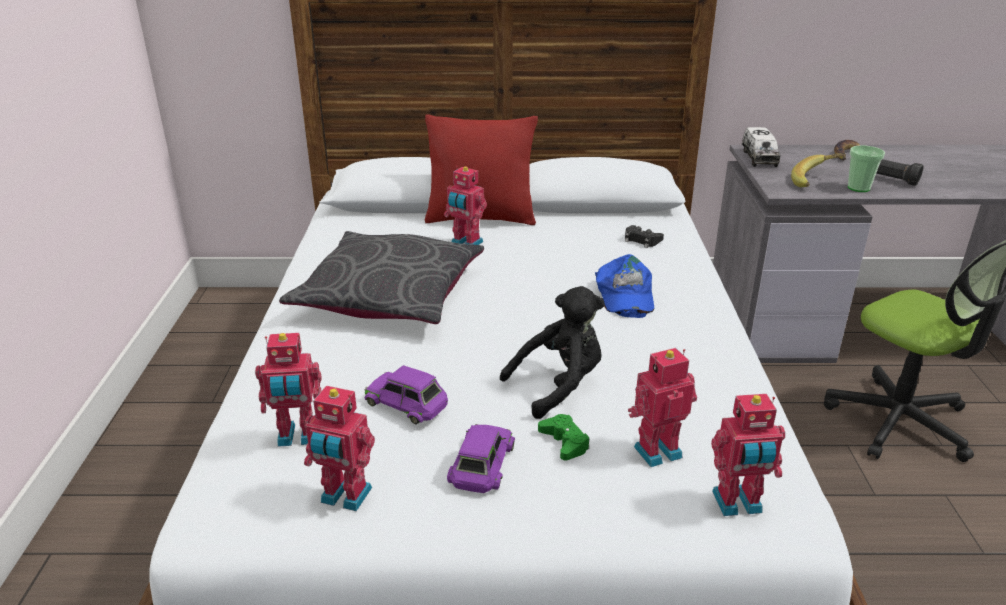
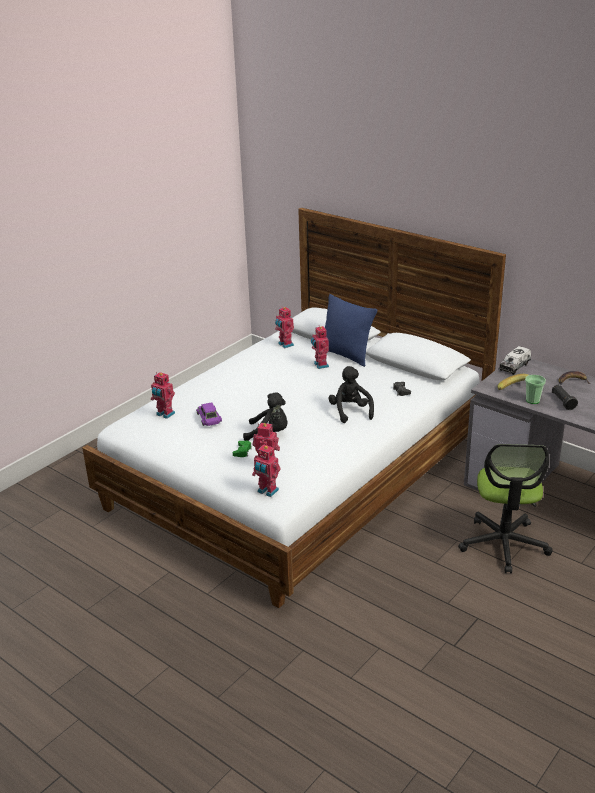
camera: 40 degrees right, 0 degrees up
grey pillow [279,231,484,324] -> none
toy robot [304,386,375,511] -> toy robot moved to [275,307,294,348]
red pillow [425,114,538,225] -> blue pillow [325,294,377,367]
purple toy car [447,424,515,493] -> none
blue cap [595,254,654,318] -> black plush toy [328,366,374,423]

